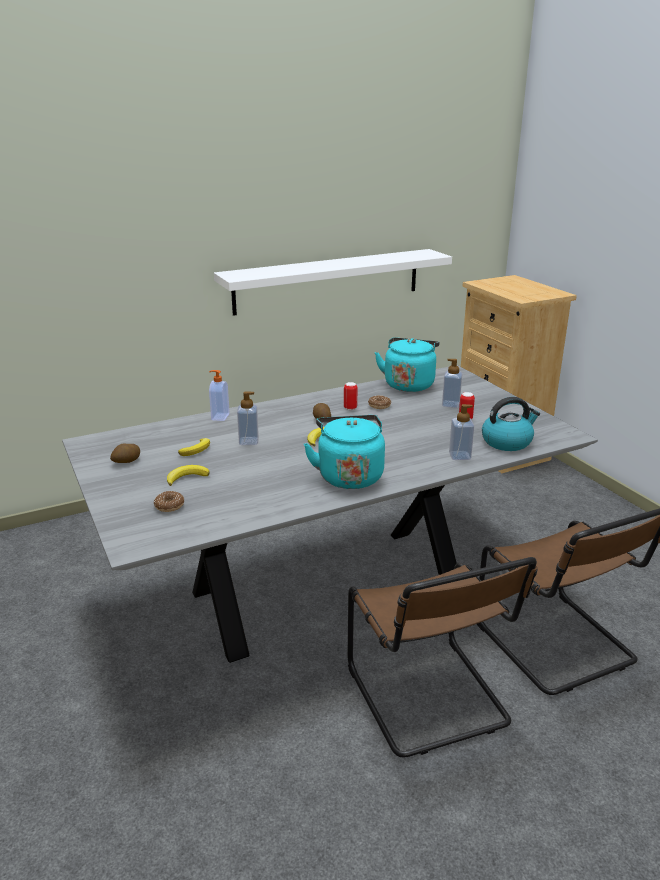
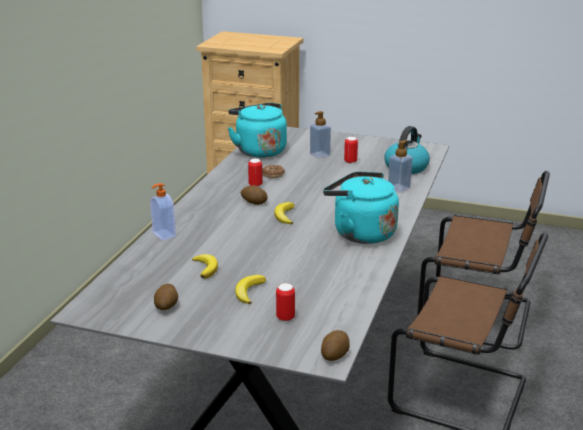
camera: 45 degrees left, 0 degrees up
donut [154,491,184,512] -> can [276,283,295,321]
white shelf [214,249,452,316] -> none
soap dispenser [237,391,259,445] -> none
none -> potato [321,330,350,361]

